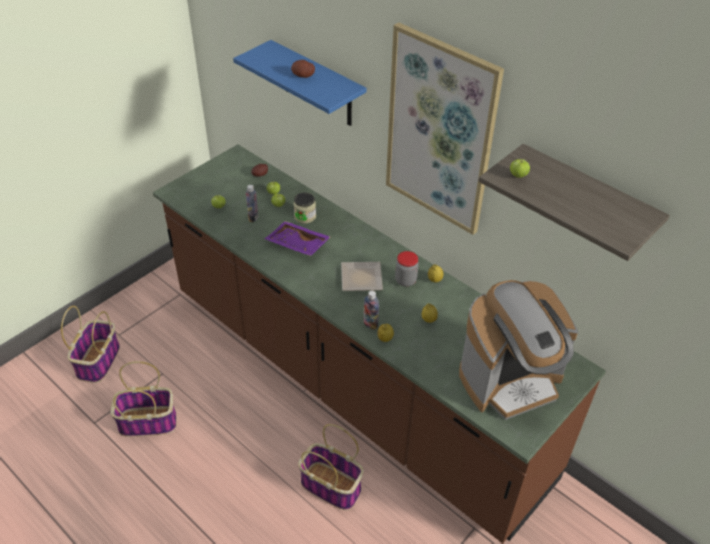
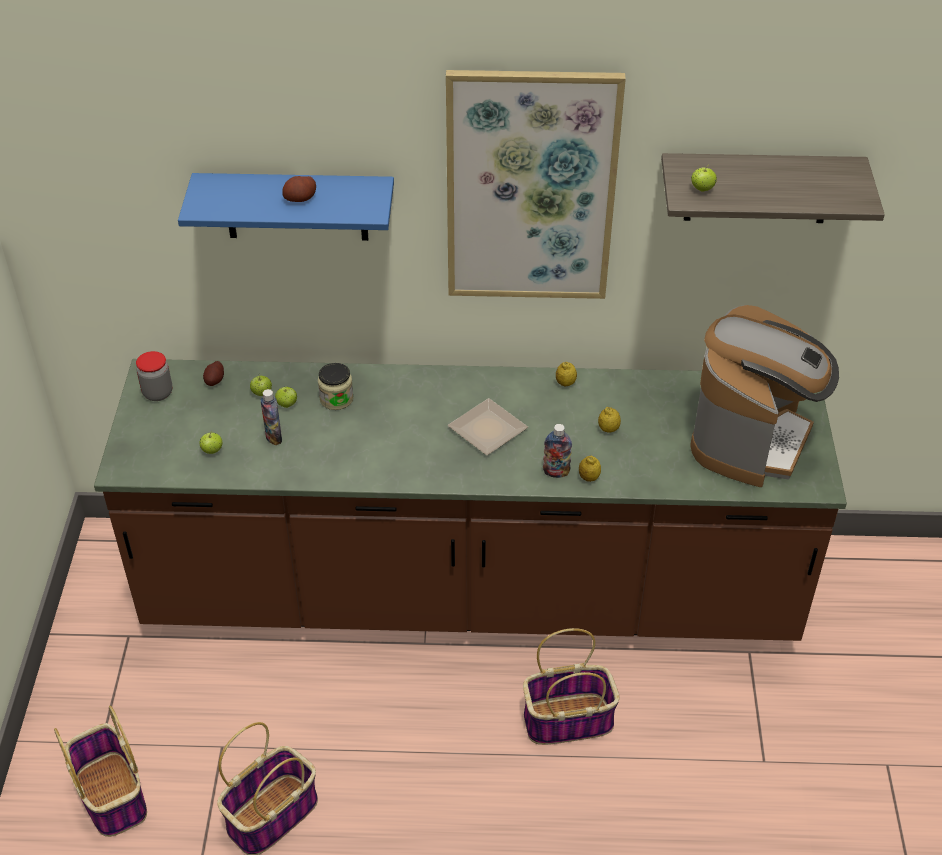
camera: 40 degrees left, 0 degrees up
purple tray [265,221,330,256] -> none
jar [395,251,419,287] -> jar moved to [136,351,172,401]

